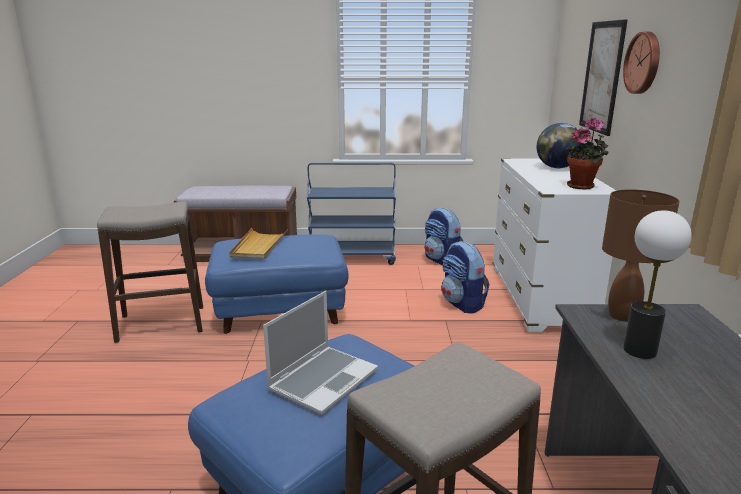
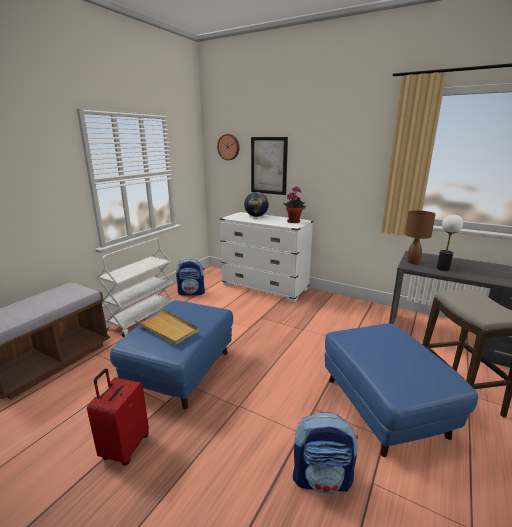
camera: 60 degrees left, 0 degrees up
stool [97,202,203,343] -> red suitcase [87,369,149,465]
laptop [263,291,378,415] -> none
blue cart [307,163,396,265] -> white cart [97,238,174,337]
backpack [441,241,490,314] -> backpack moved to [293,412,358,494]
wall clock [623,32,660,94] -> wall clock moved to [217,134,240,160]

